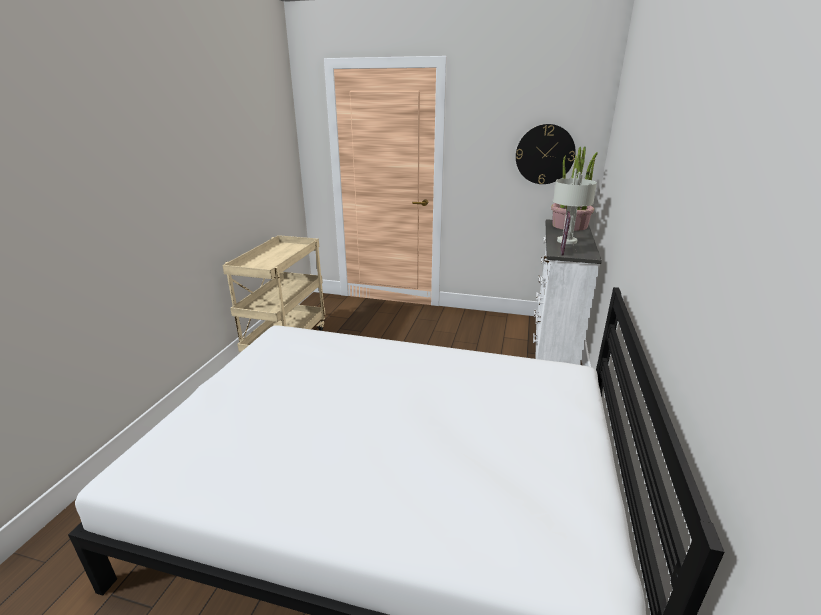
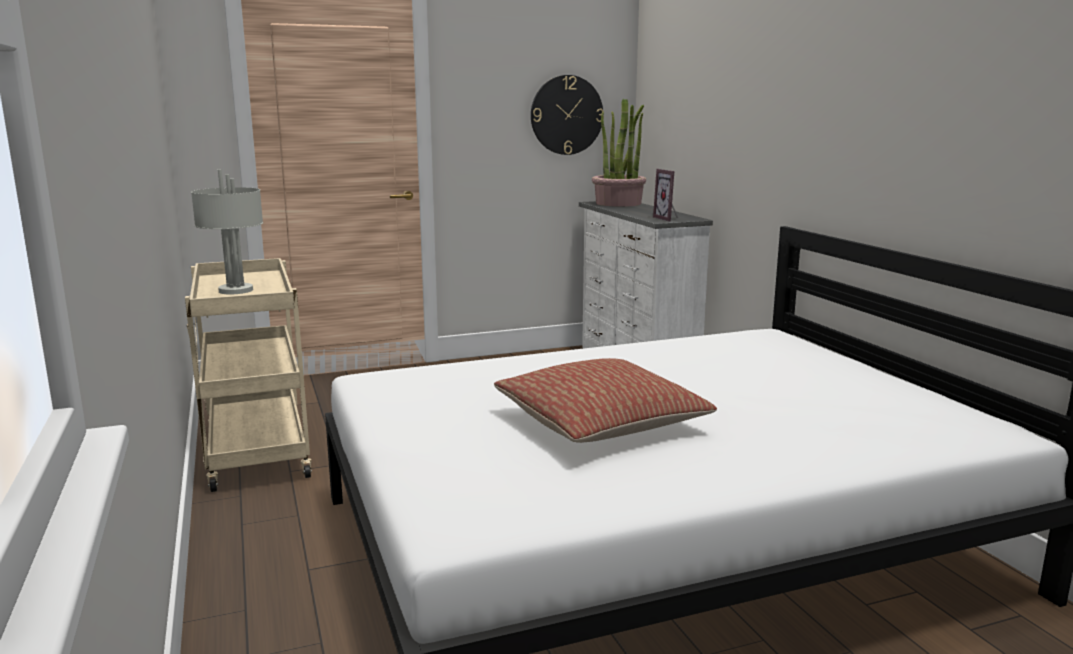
camera: 35 degrees left, 10 degrees down
grey table lamp [553,168,597,244] -> grey table lamp moved to [191,169,263,294]
none -> pillow [494,358,717,443]

